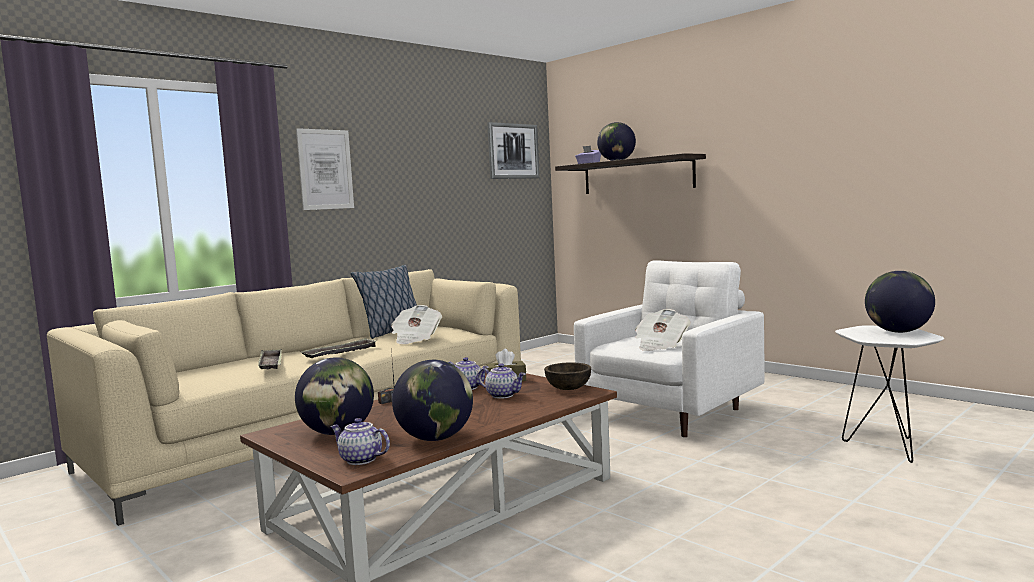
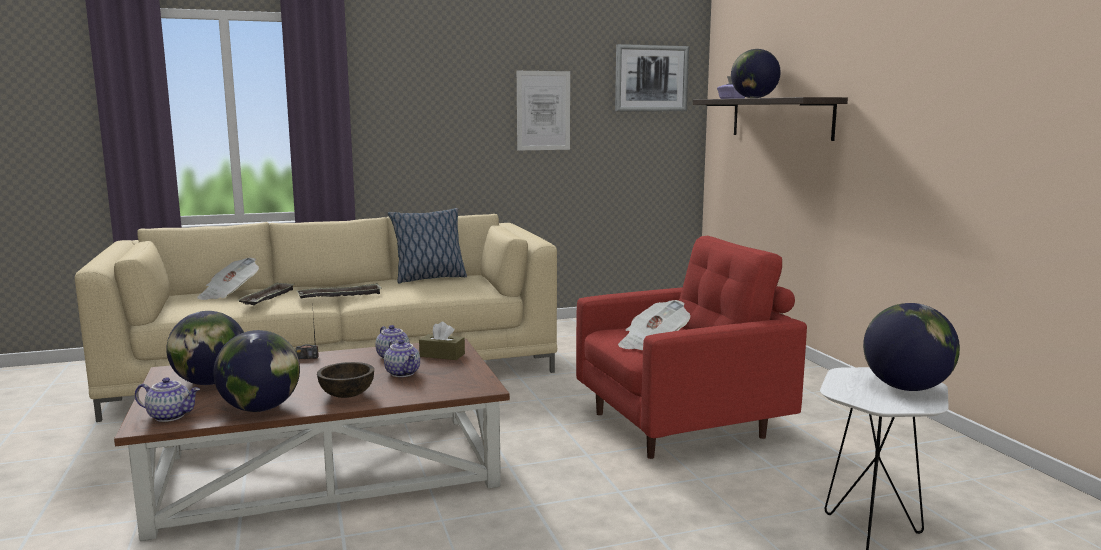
camera: 25 degrees right, 5 degrees up
picture [296,128,354,210] -> picture moved to [517,71,570,151]
teapot [330,418,390,465] -> teapot turned 135 degrees clockwise [135,377,200,422]
newspaper [391,305,442,344] -> newspaper moved to [197,257,259,300]
brown bowl [544,362,591,390] -> brown bowl moved to [317,362,374,398]
white armchair [574,260,765,437] -> red armchair [576,236,807,459]

